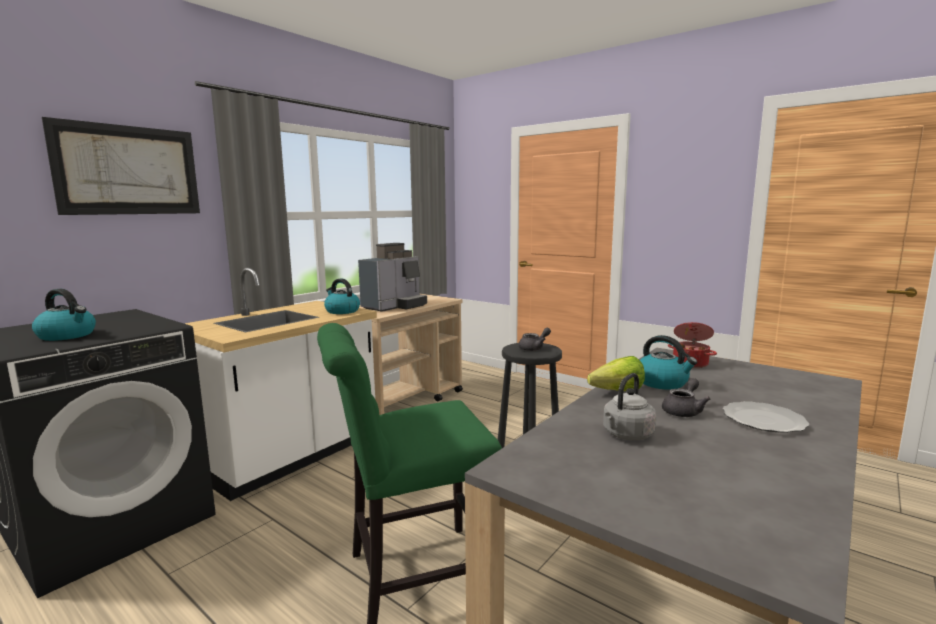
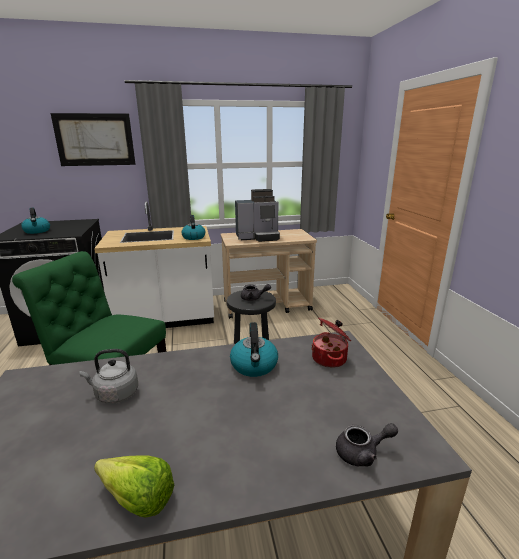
camera: 40 degrees right, 10 degrees up
lettuce [587,356,645,391] -> lettuce moved to [94,456,174,517]
grey teapot [662,378,710,417] -> grey teapot moved to [336,423,398,467]
plate [723,401,809,433] -> none

